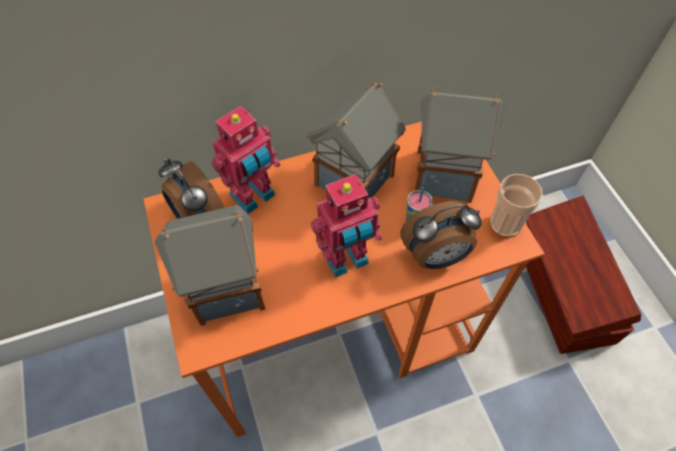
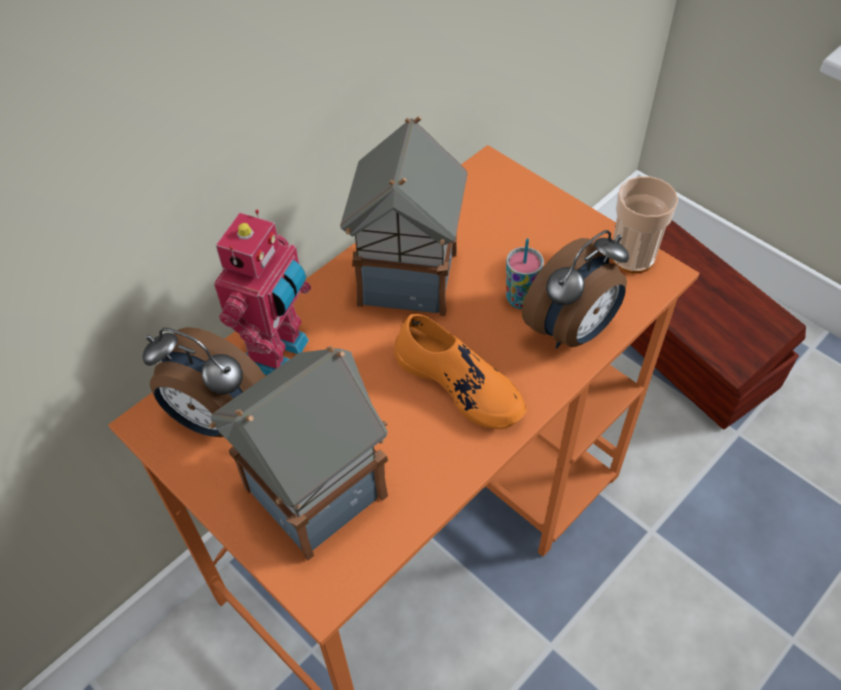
camera: 25 degrees left, 5 degrees down
toy robot [311,174,382,278] -> orange shoe [394,314,526,429]
toy house [414,87,507,203] -> none

